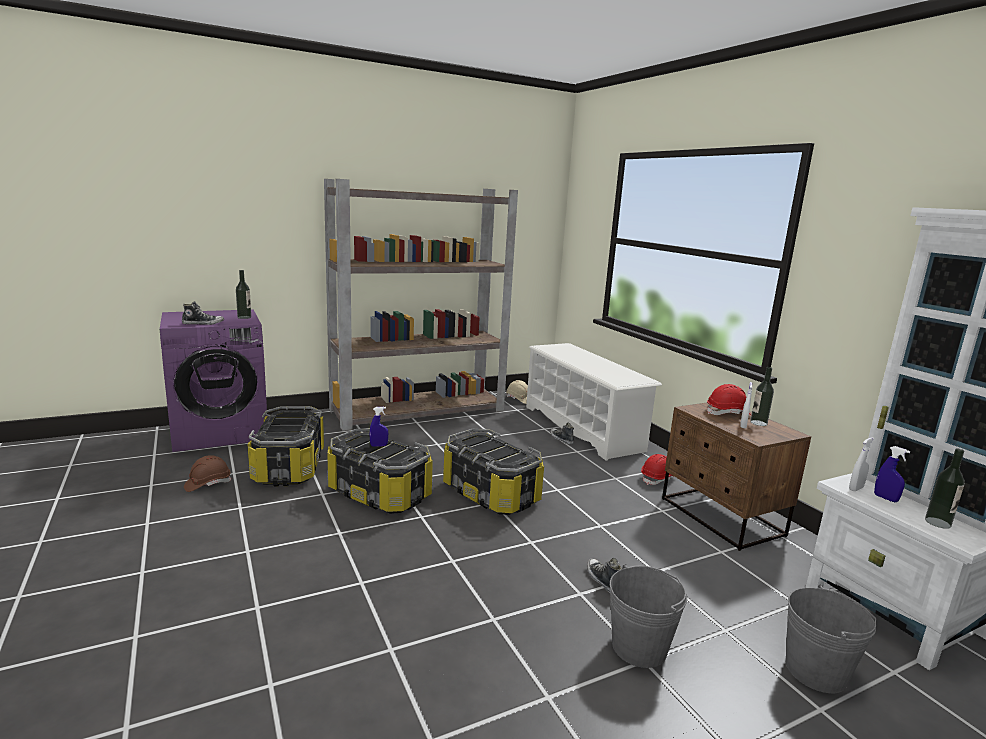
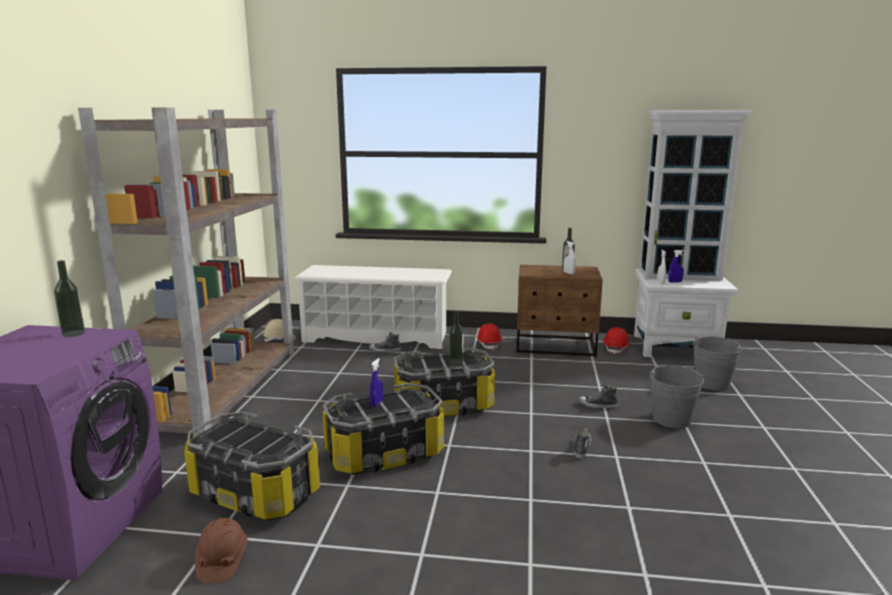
camera: 55 degrees left, 0 degrees up
shoe [182,301,224,325] -> shoe moved to [574,427,591,459]
red hard hat [707,384,751,415] -> red hard hat moved to [604,327,630,354]
bottle [925,449,965,529] -> bottle moved to [449,311,464,364]

